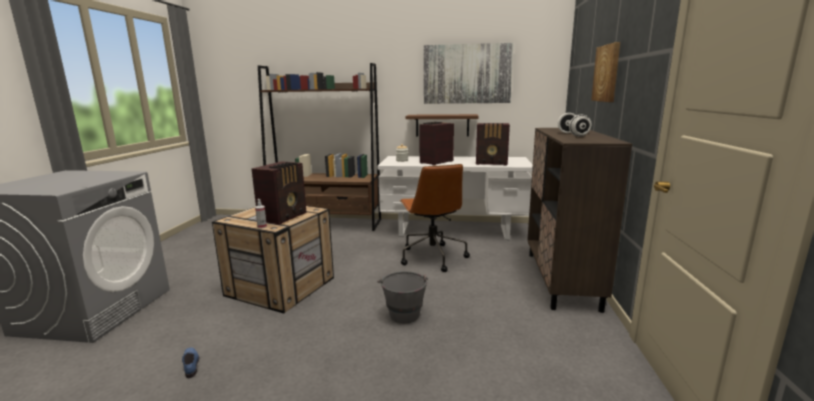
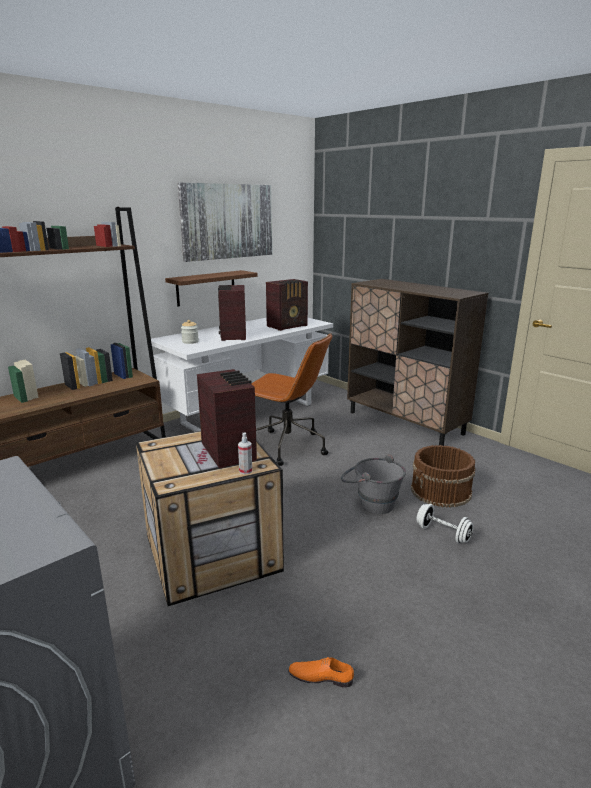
camera: 50 degrees left, 5 degrees up
blue shoe [182,347,199,378] -> orange shoe [288,657,354,688]
white dumbbell [558,113,591,137] -> white dumbbell moved to [417,504,474,543]
picture [591,42,620,102] -> none
none -> brown bucket [411,445,475,508]

